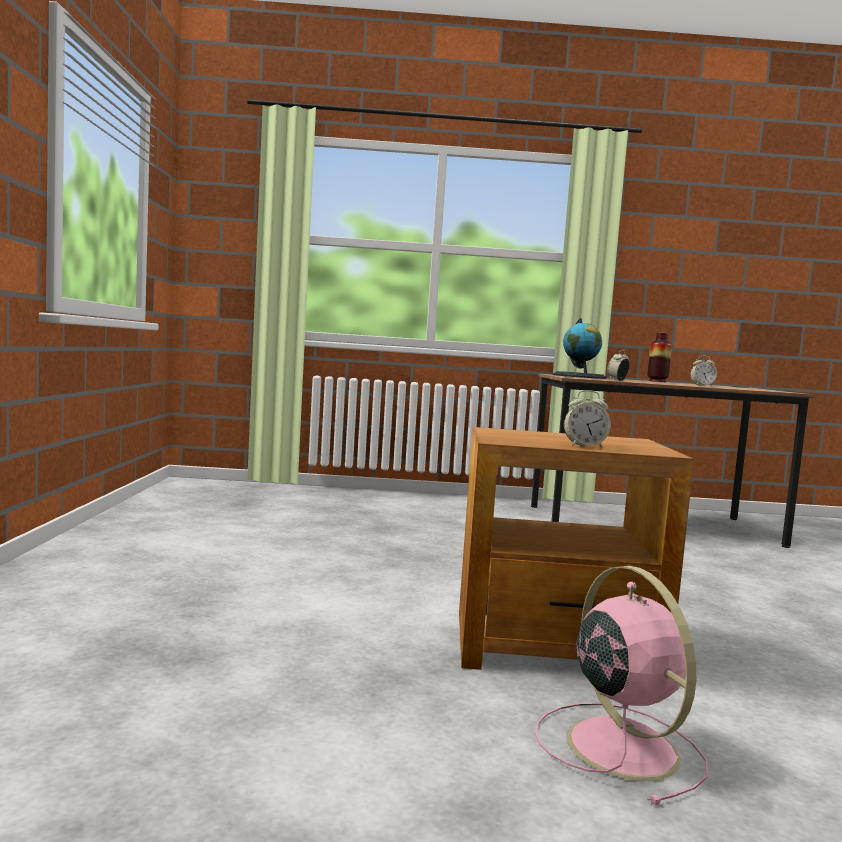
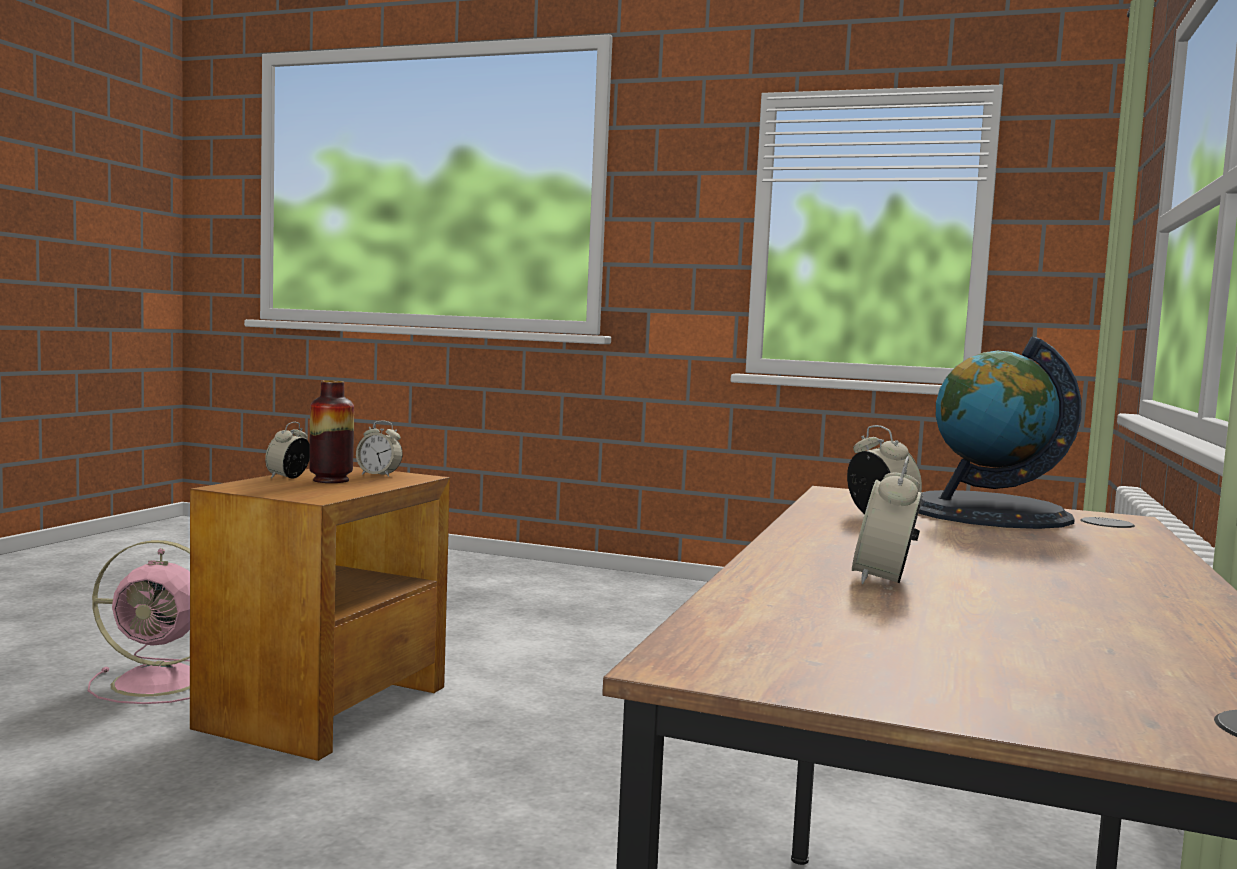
camera: 110 degrees right, 0 degrees up
vase [647,332,672,382] -> vase moved to [309,380,354,483]
none -> alarm clock [356,420,403,477]

